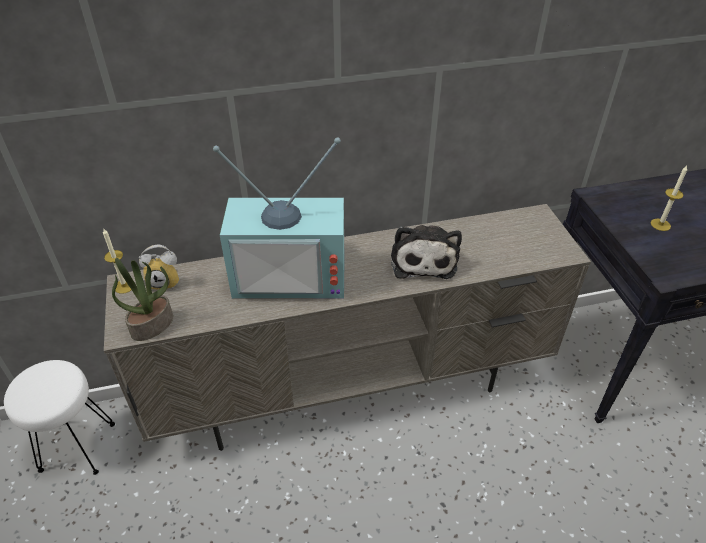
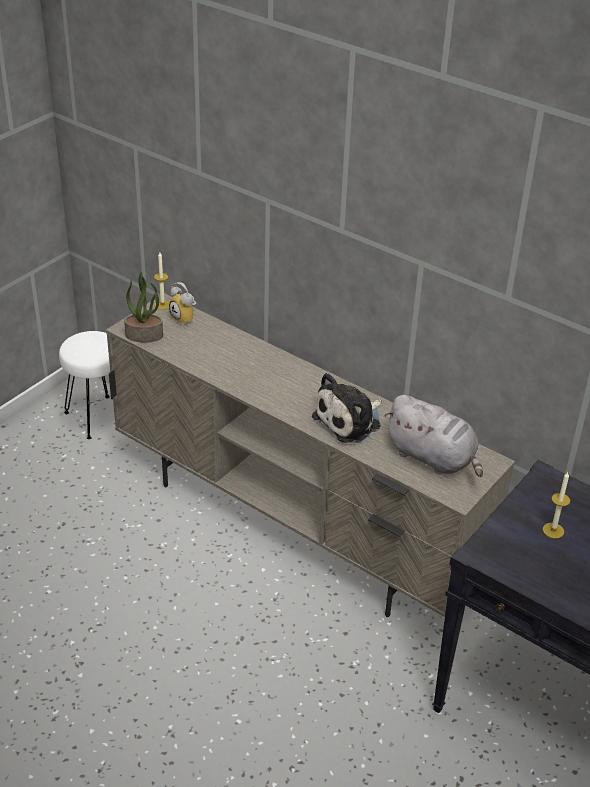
camera: 50 degrees right, 5 degrees down
television [213,137,345,299] -> none
none -> grey plush toy [384,395,483,477]

